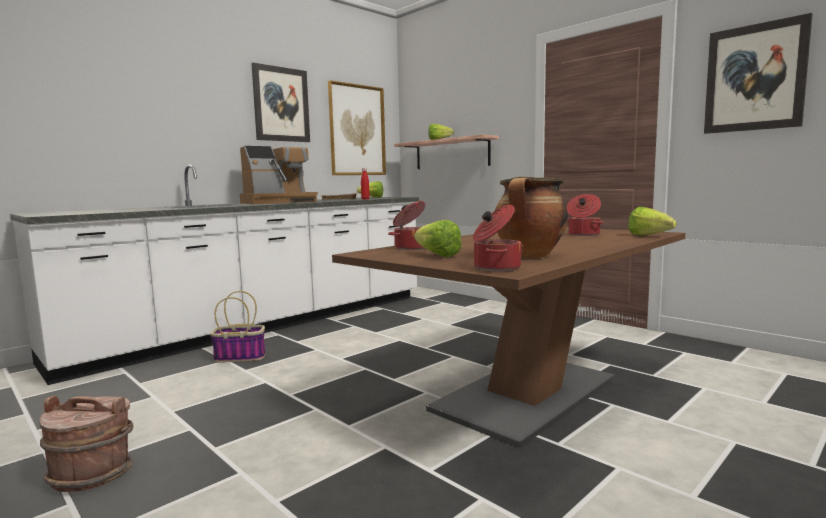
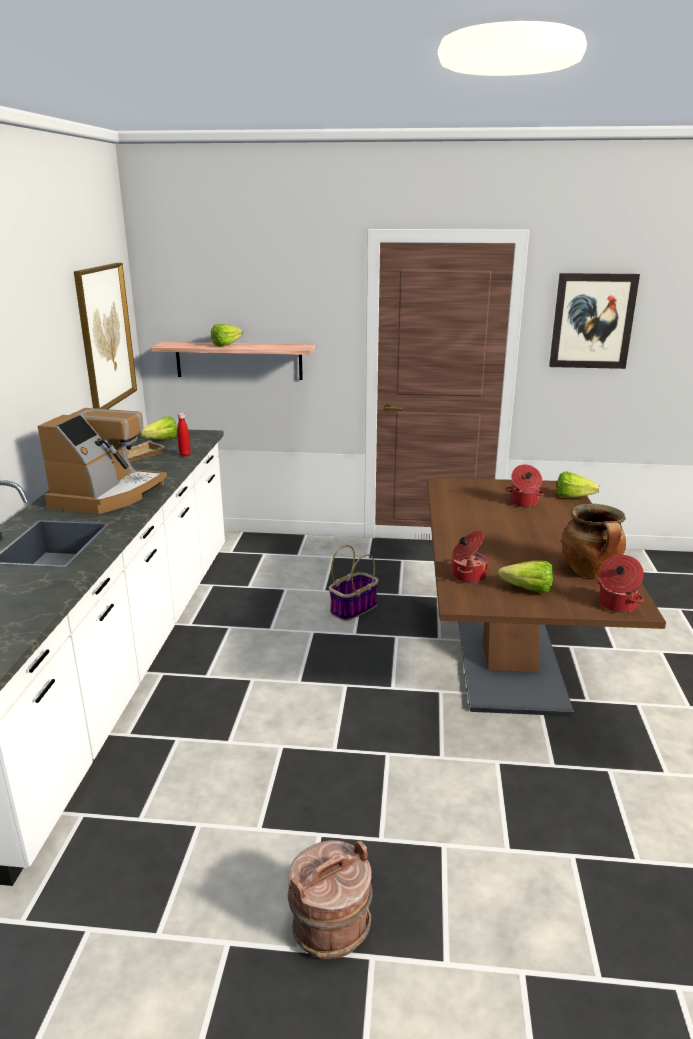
camera: 40 degrees left, 15 degrees up
basket [210,291,266,363] -> basket moved to [329,545,379,621]
picture [251,63,310,142] -> none

